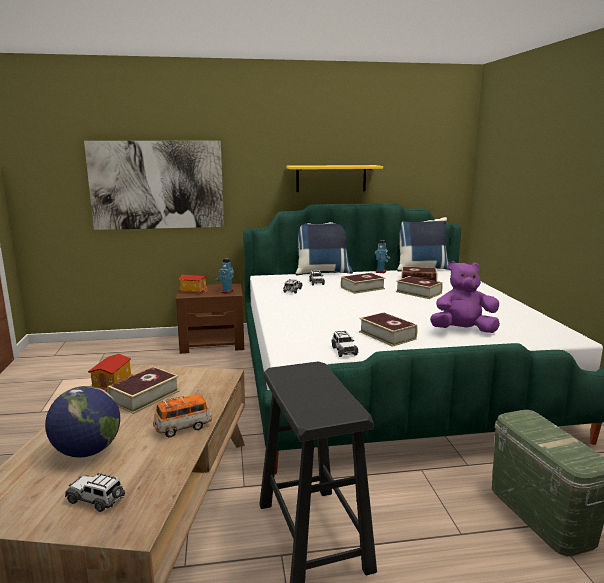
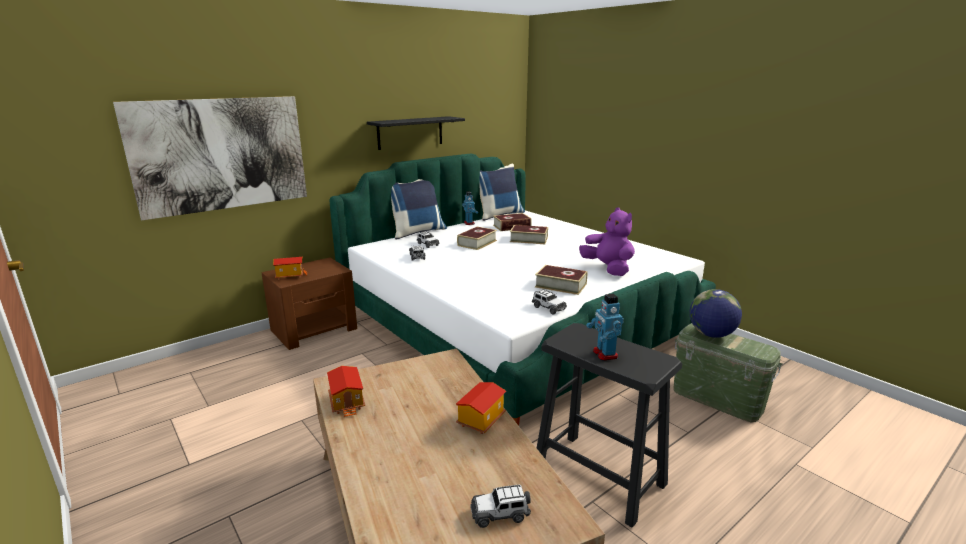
camera: 30 degrees left, 5 degrees up
globe [45,386,120,458] -> globe moved to [690,289,742,338]
book [108,367,179,414] -> none
toy car [153,395,212,438] -> toy house [456,382,506,434]
toy robot [216,258,234,294] -> toy robot moved to [586,294,624,360]
yellow shelf [287,165,383,192] -> black shelf [367,116,465,150]
purple plush toy [430,261,500,333] -> purple plush toy turned 90 degrees clockwise [579,207,635,276]

